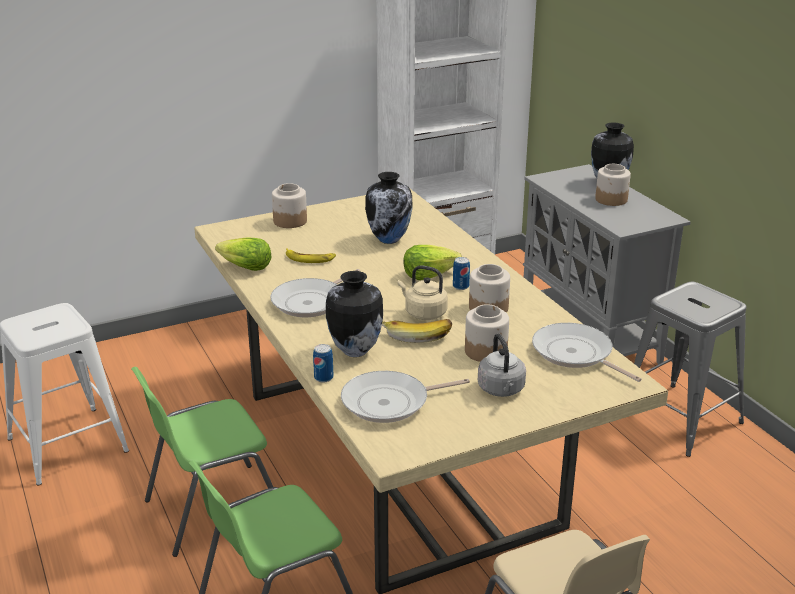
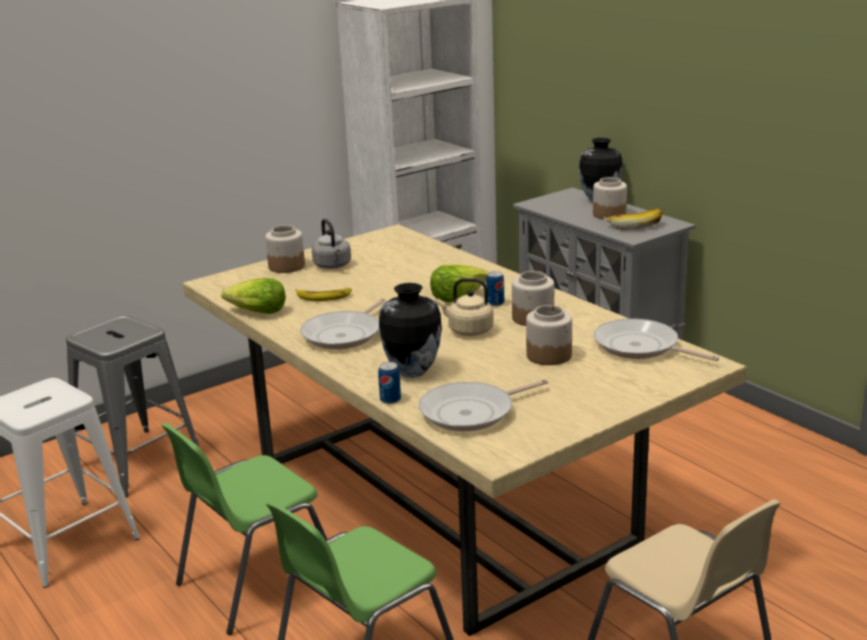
camera: 10 degrees left, 5 degrees down
vase [365,172,413,244] -> none
banana [382,319,452,343] -> banana moved to [603,209,663,230]
grey kettle [478,333,526,397] -> grey kettle moved to [312,219,351,269]
grey stool [634,281,746,457] -> grey stool moved to [66,315,200,497]

